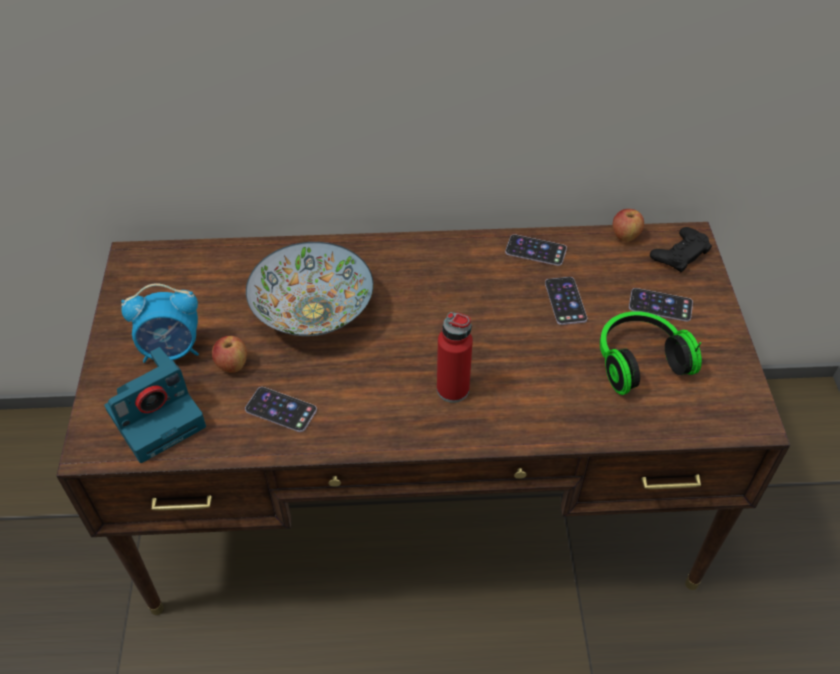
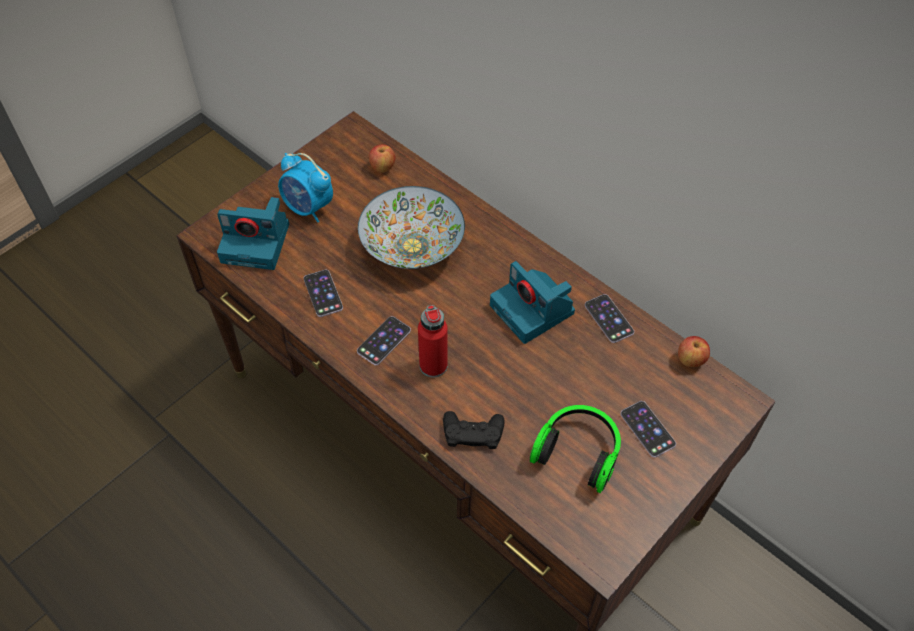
camera: 45 degrees right, 5 degrees up
apple [212,336,247,373] -> apple moved to [369,144,396,173]
phone [545,277,587,325] -> phone moved to [357,316,411,365]
black game controller [650,227,712,272] -> black game controller moved to [443,411,505,449]
none -> camera [490,261,575,344]

